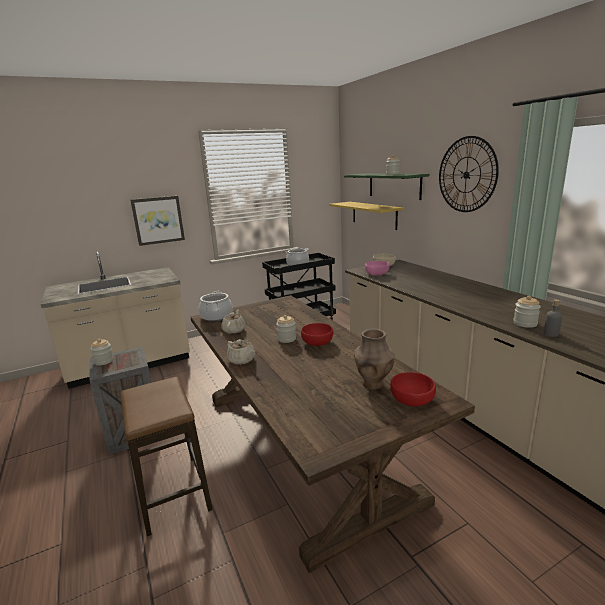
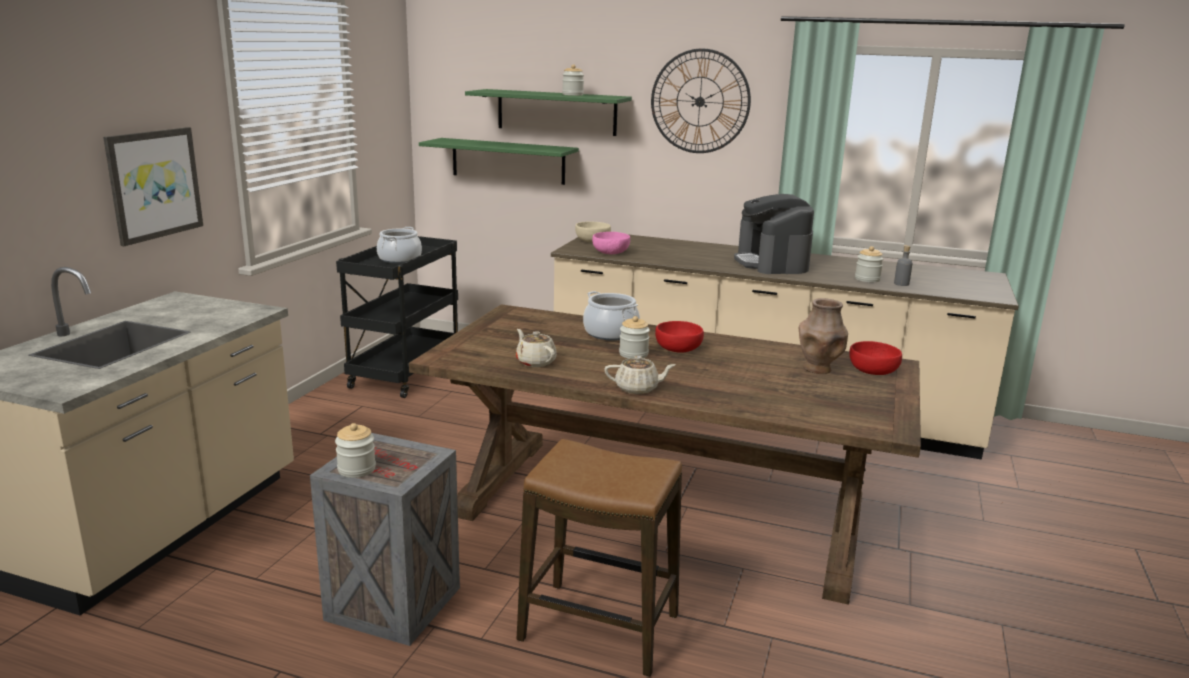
camera: 45 degrees left, 0 degrees up
cooking pot [199,291,233,321] -> cooking pot moved to [583,291,640,341]
yellow shelf [329,202,404,230] -> green shelf [419,138,579,185]
none -> coffee machine [734,194,814,274]

